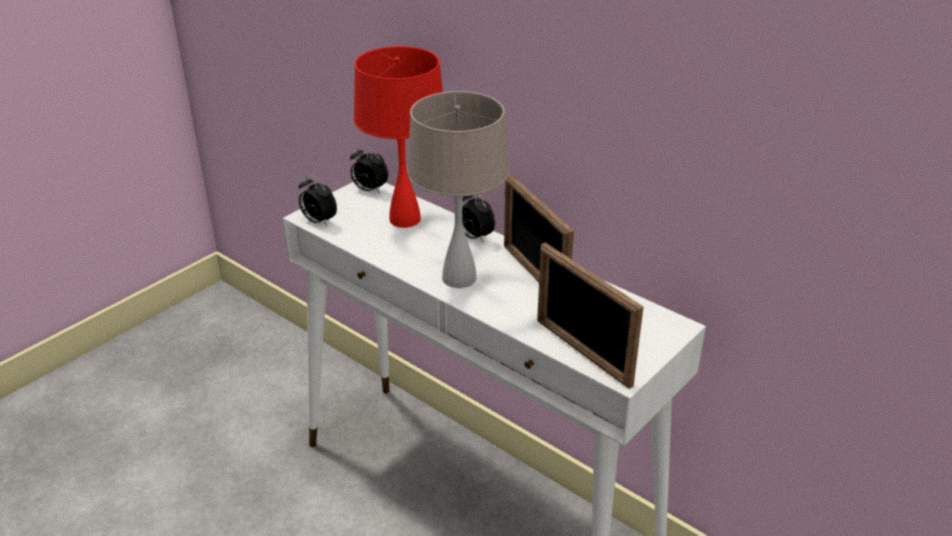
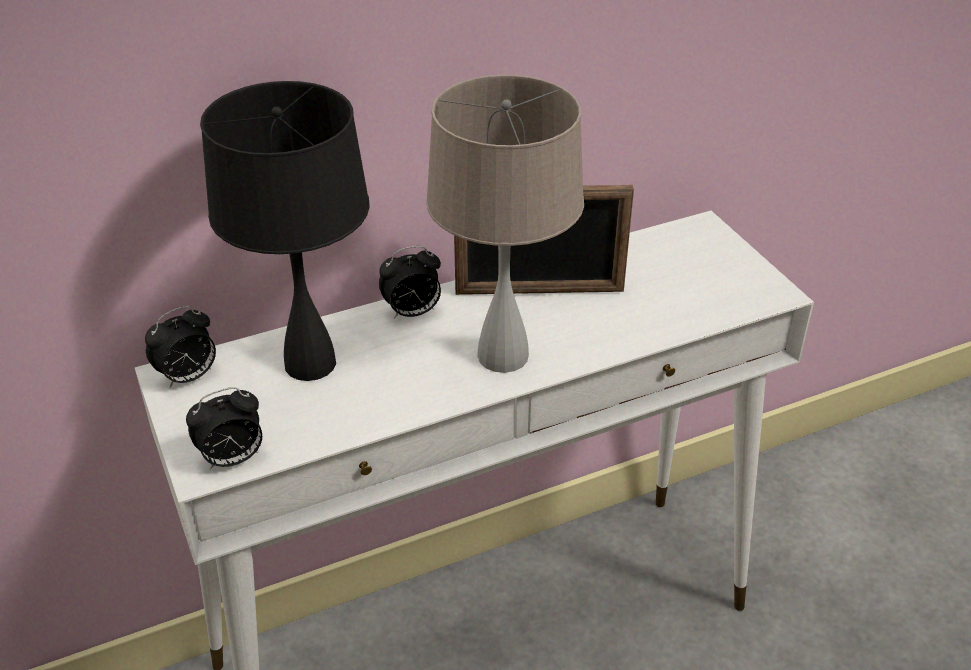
camera: 65 degrees left, 5 degrees up
red table lamp [354,46,443,228] -> black table lamp [200,81,370,381]
picture frame [537,242,643,389] -> none

